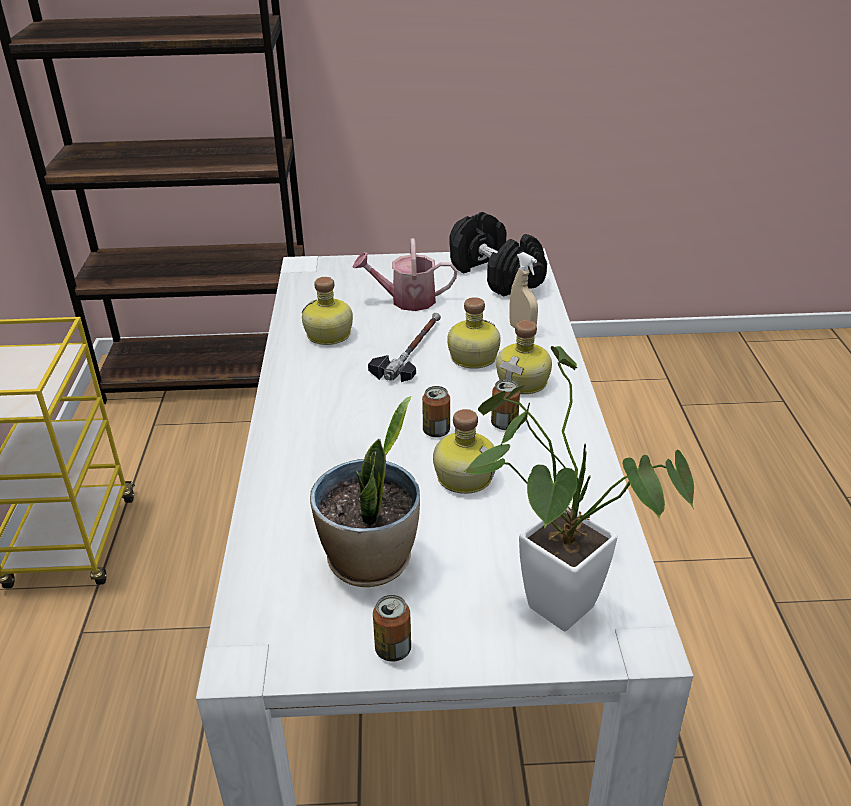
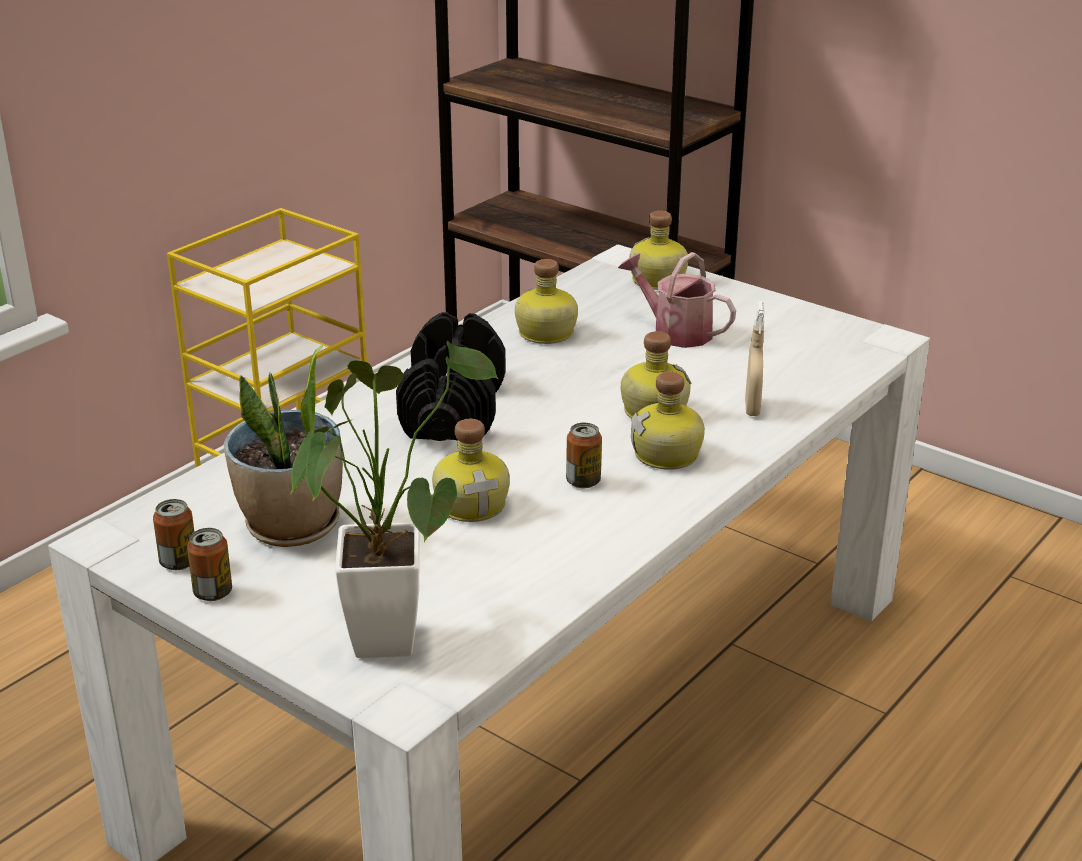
camera: 40 degrees right, 5 degrees down
hammer [368,313,441,382] -> none
can [422,386,450,438] -> can moved to [153,499,194,570]
black dumbbell [449,212,547,297] -> black dumbbell moved to [396,312,506,441]
none -> bottle [629,211,688,290]

